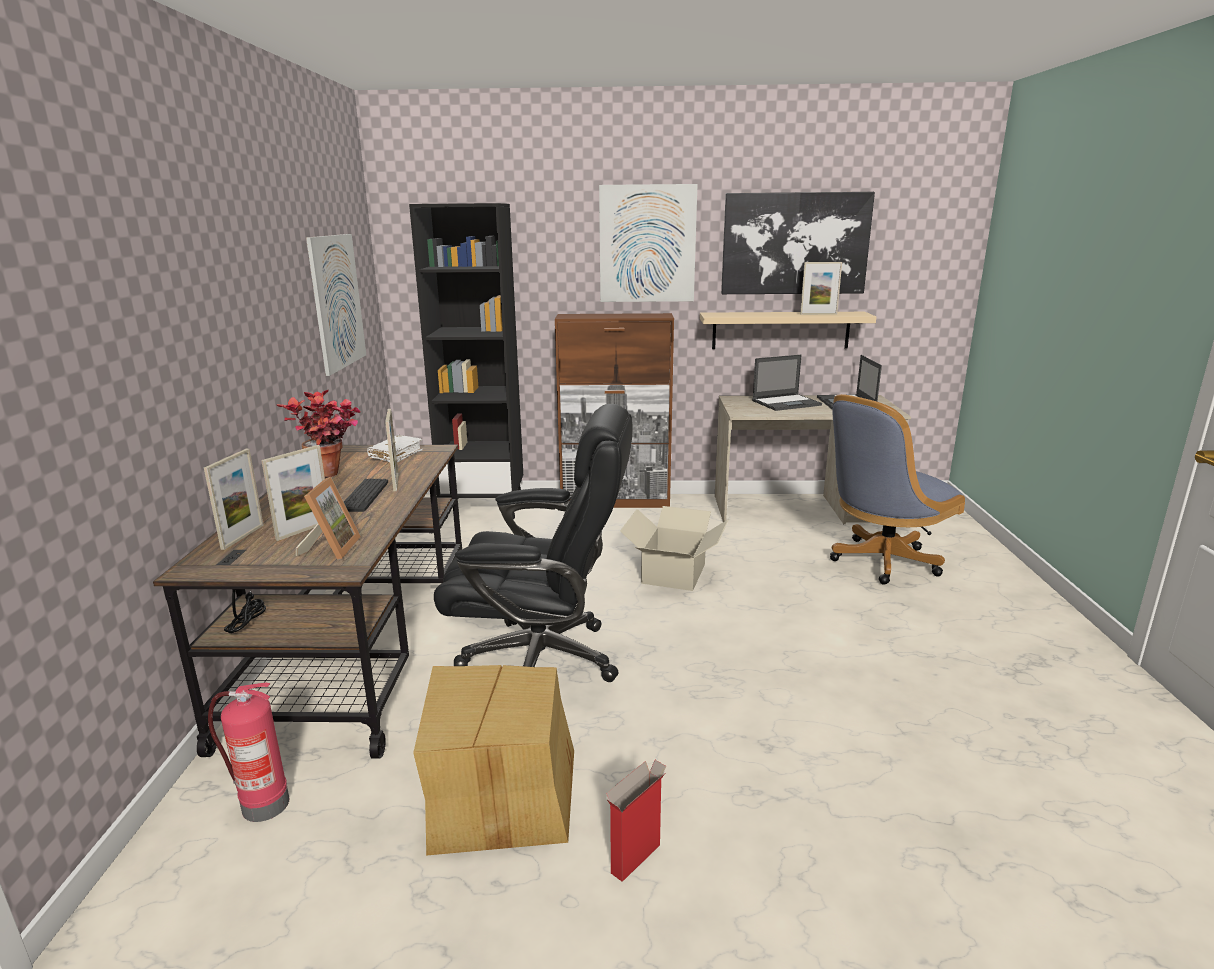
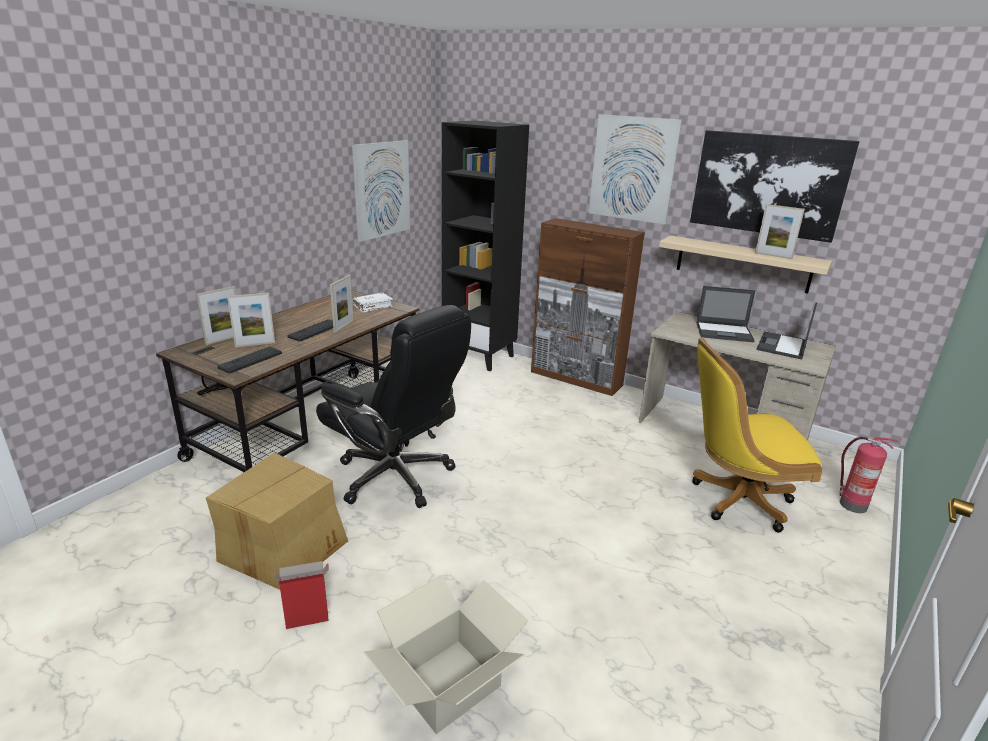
camera: 30 degrees right, 5 degrees up
fire extinguisher [208,683,289,822] -> fire extinguisher moved to [839,437,898,513]
potted plant [277,390,360,477] -> none
picture frame [296,477,361,560] -> keyboard [217,346,282,374]
cardboard box [620,506,728,591] -> cardboard box moved to [363,575,529,734]
blue office chair [830,394,965,585] -> yellow office chair [692,338,822,533]

